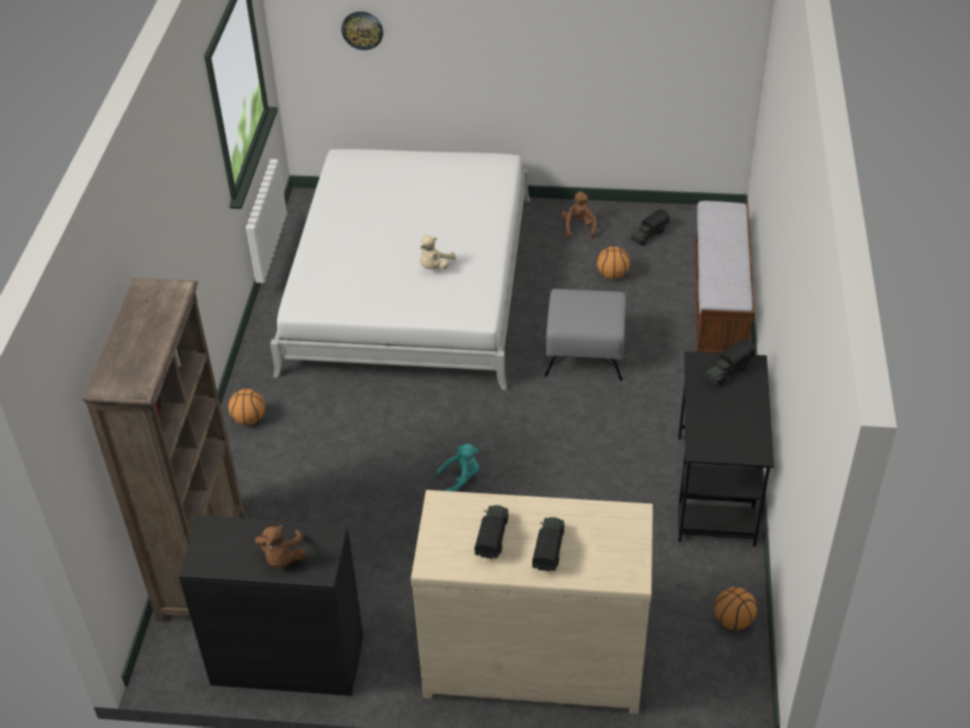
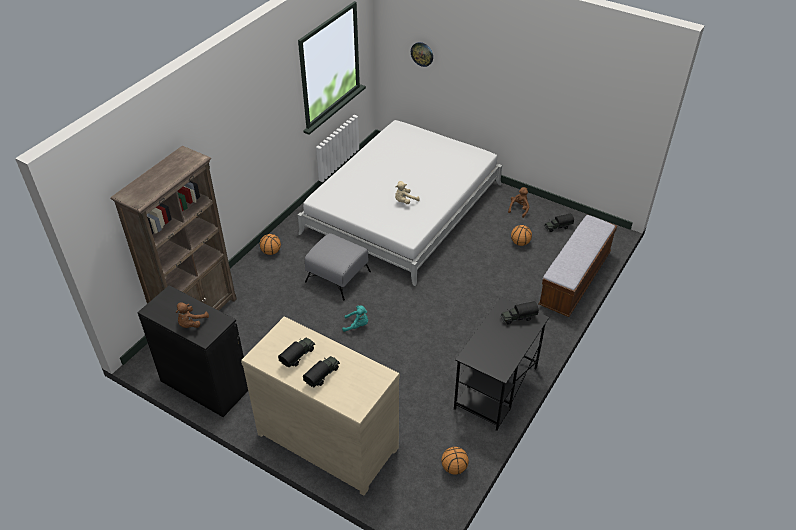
camera: 25 degrees right, 0 degrees up
grey ottoman [544,289,626,381] -> grey ottoman moved to [305,233,371,301]

